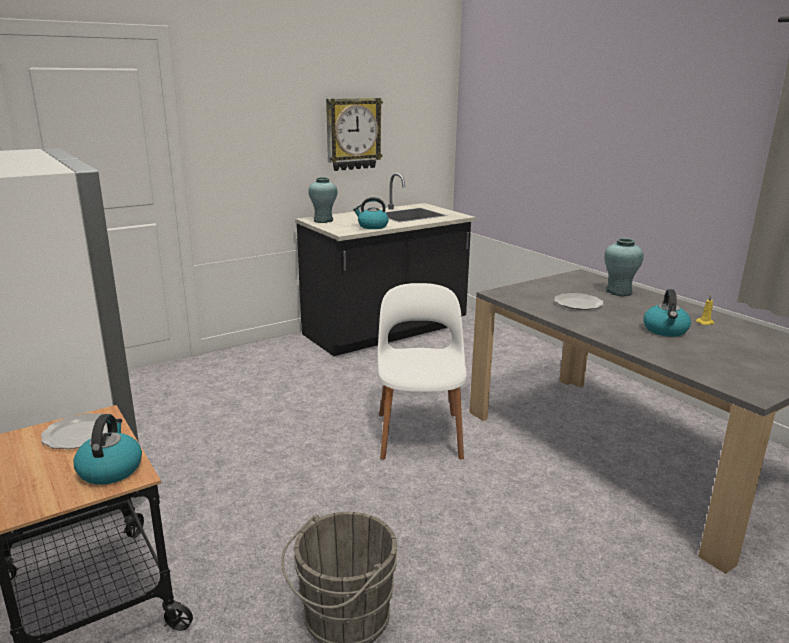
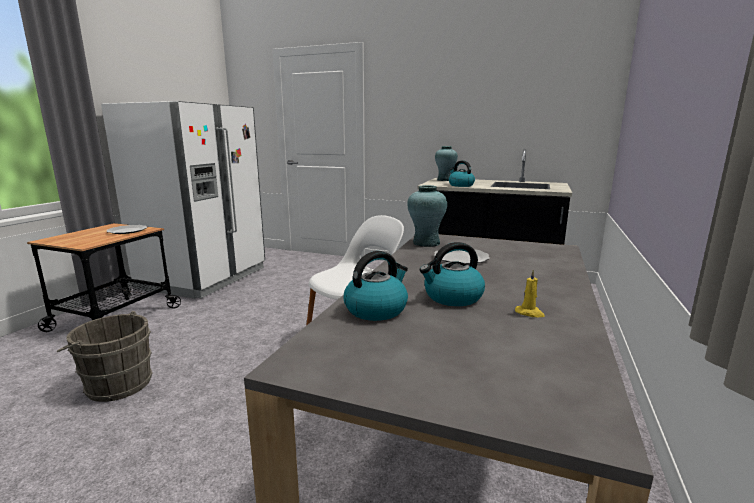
camera: 55 degrees right, 5 degrees down
kettle [73,414,142,485] -> kettle moved to [344,251,408,321]
wall clock [326,98,383,171] -> none
turquoise vase [604,238,644,296] -> turquoise vase moved to [407,185,447,247]

